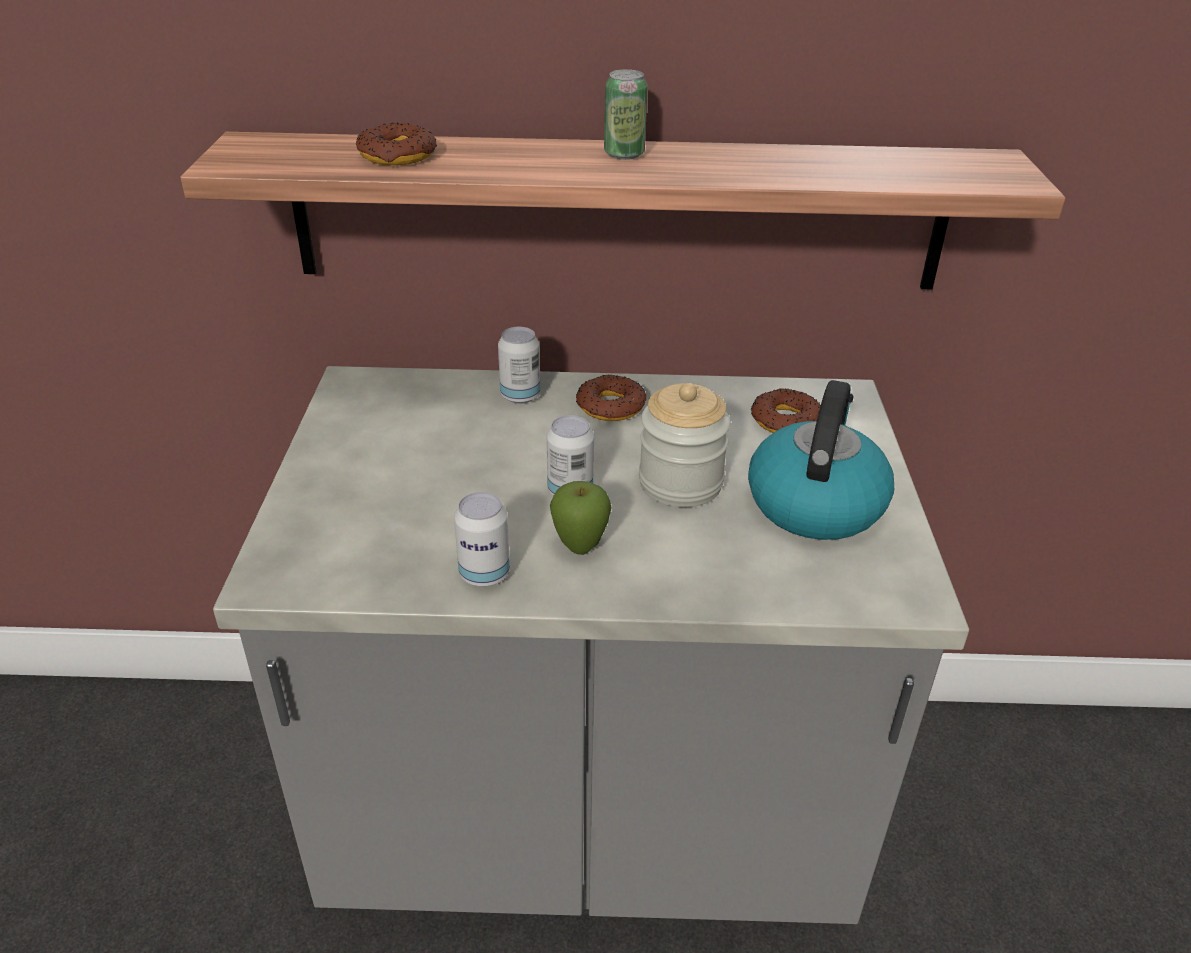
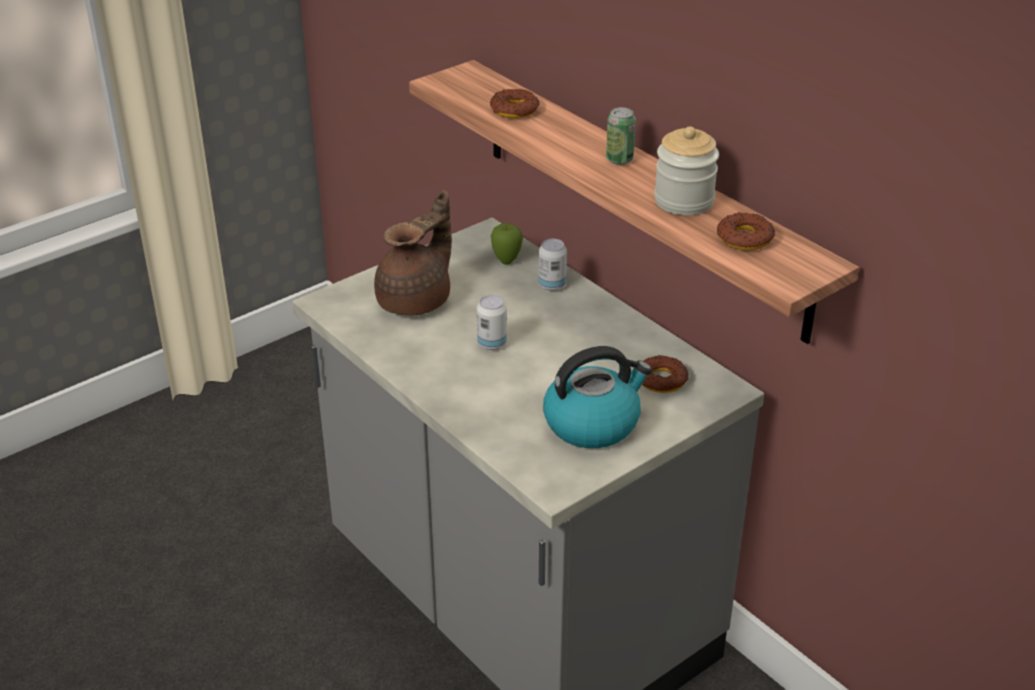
camera: 50 degrees right, 0 degrees up
can [454,492,510,587] -> none
apple [550,481,612,555] -> apple moved to [491,223,523,265]
donut [576,375,646,421] -> donut moved to [717,212,775,251]
jar [639,383,730,507] -> jar moved to [654,126,719,215]
none -> brown teapot [374,190,452,316]

